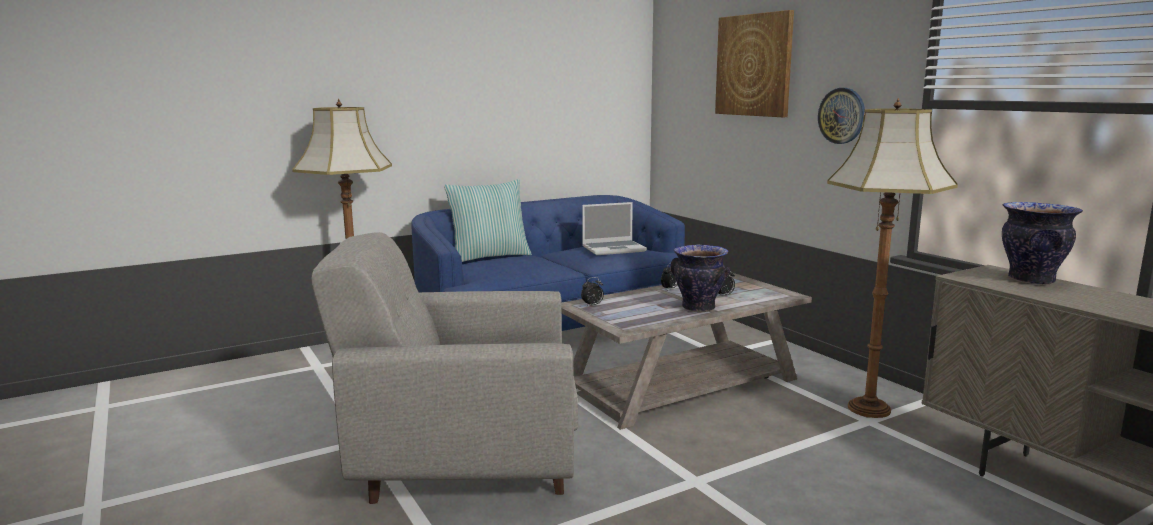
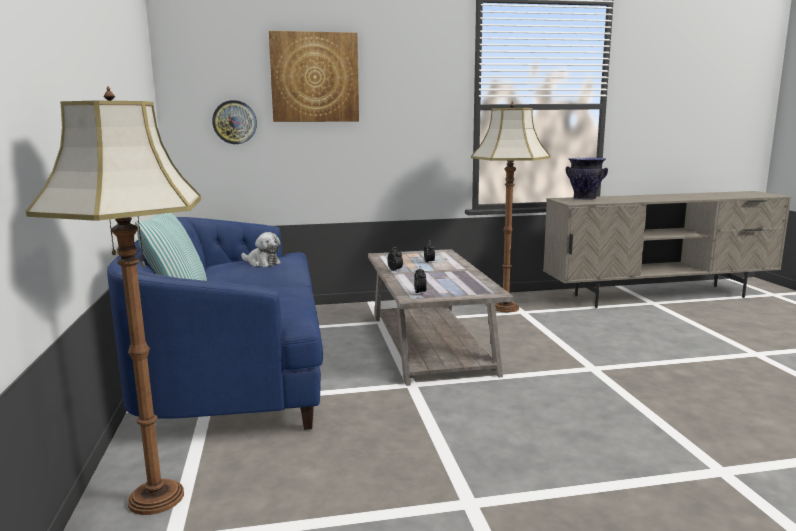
camera: 70 degrees left, 0 degrees up
grey armchair [311,232,578,504] -> none
laptop [582,202,647,255] -> plush toy [241,232,281,267]
vase [670,244,730,312] -> none
wall clock [818,88,865,144] -> wall clock moved to [212,100,257,144]

